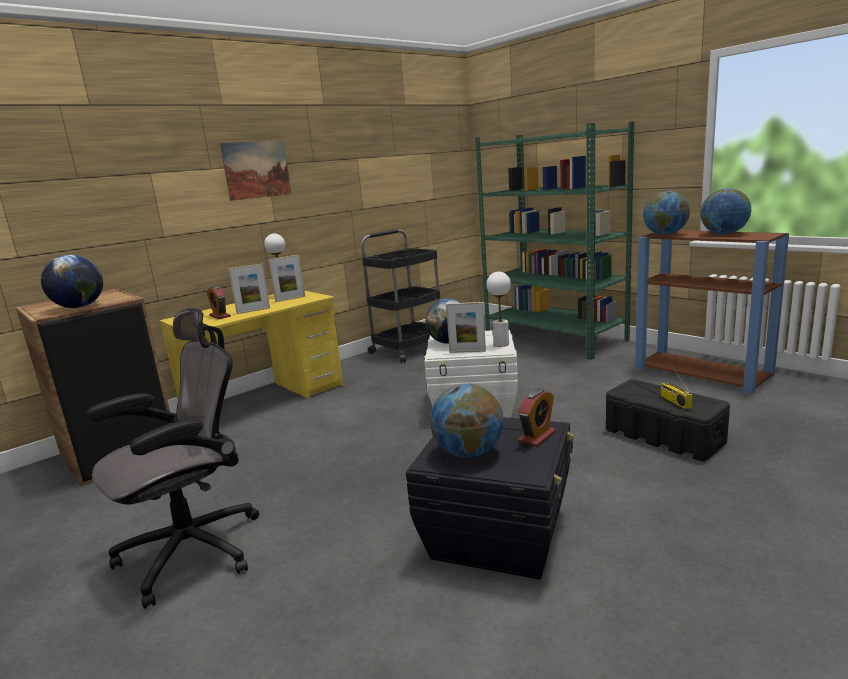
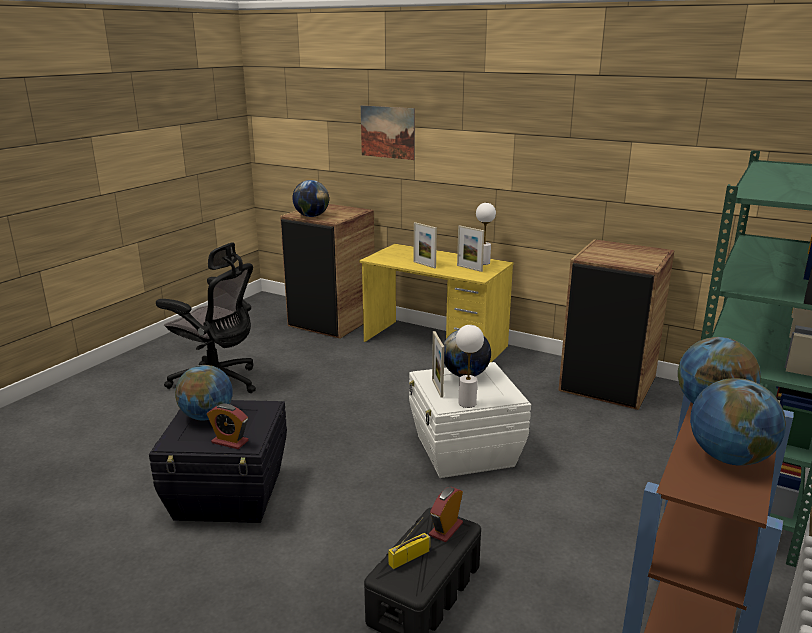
camera: 70 degrees right, 5 degrees up
alarm clock [207,285,231,319] -> alarm clock moved to [429,487,463,542]
picture [220,140,291,201] -> picture moved to [361,105,415,160]
black cart [361,229,440,363] -> brown cabinet [559,239,674,410]

